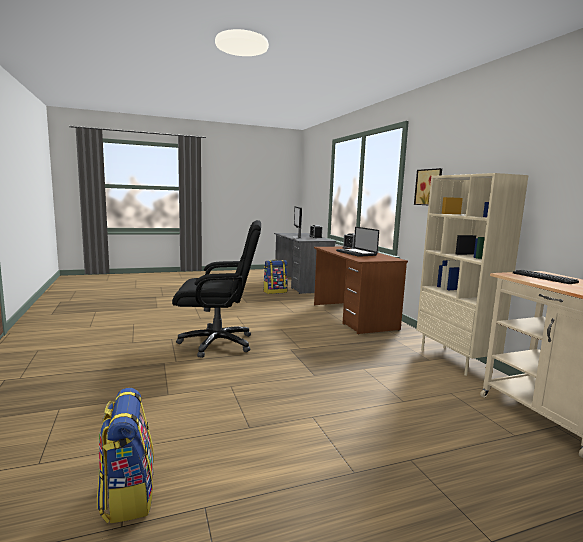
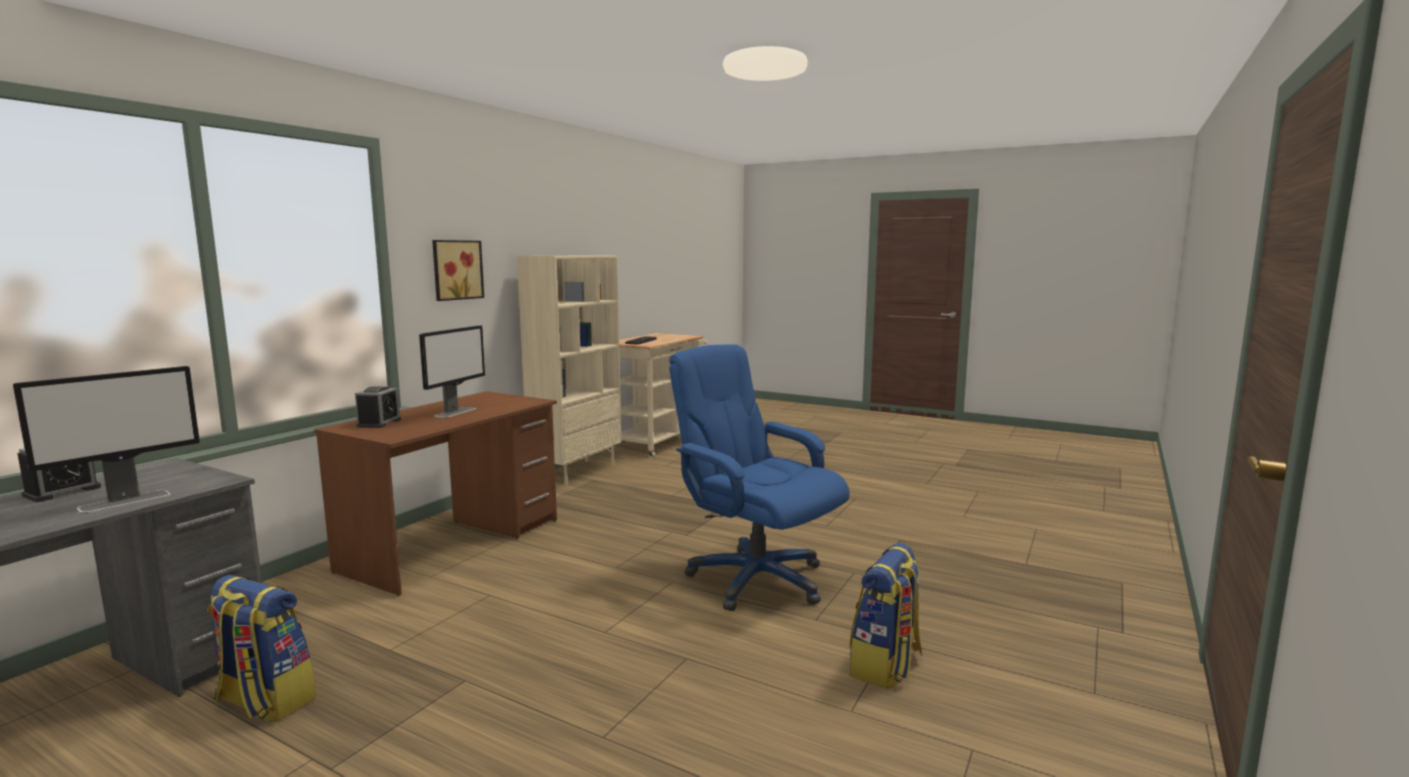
camera: 130 degrees left, 0 degrees up
backpack [97,388,154,524] -> backpack moved to [849,543,922,689]
black office chair [172,220,261,358] -> blue office chair [669,344,850,611]
laptop [336,227,379,257] -> monitor [419,325,485,418]

